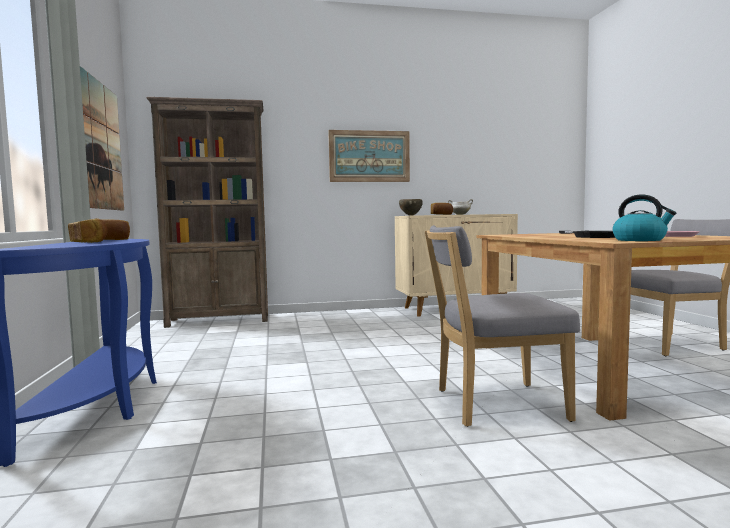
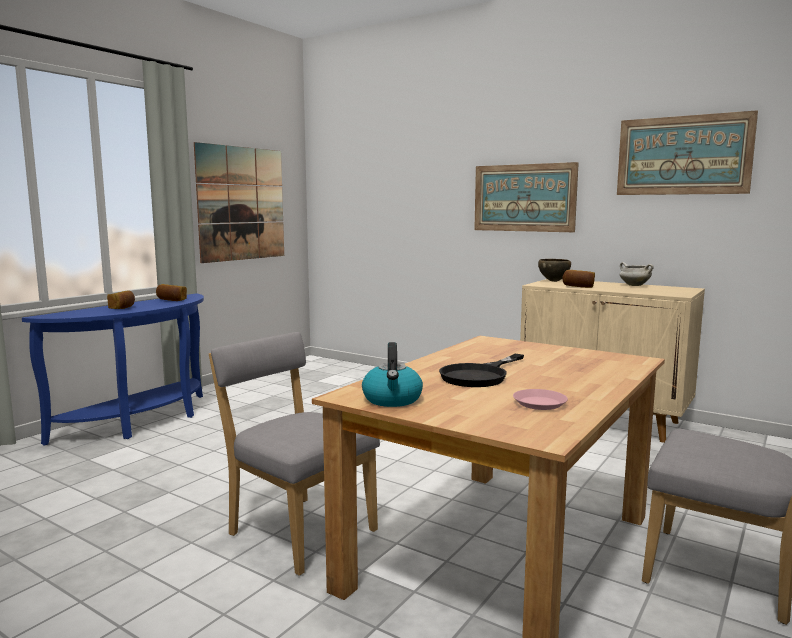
camera: 45 degrees right, 5 degrees up
brown bookcase [147,97,268,328] -> none
none -> picture [617,110,758,195]

